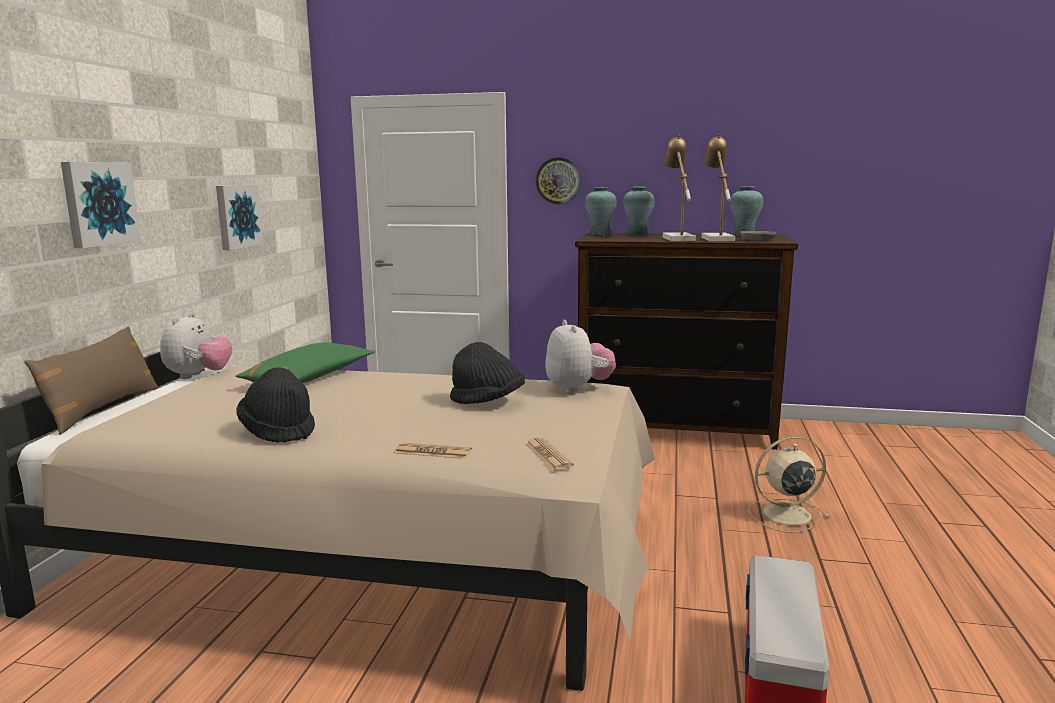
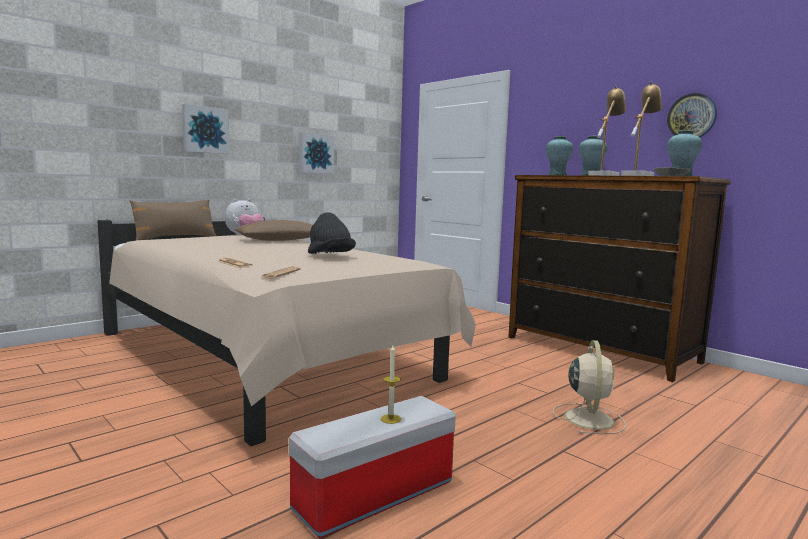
camera: 35 degrees right, 5 degrees down
green pillow [235,342,375,383] -> brown pillow [234,220,313,241]
black hat [237,368,315,443] -> none
wall clock [536,157,581,204] -> wall clock moved to [667,93,717,137]
plush toy [545,320,616,394] -> none
beige fan [748,436,830,533] -> beige fan turned 75 degrees clockwise [552,340,626,434]
none -> candle [381,345,401,424]

